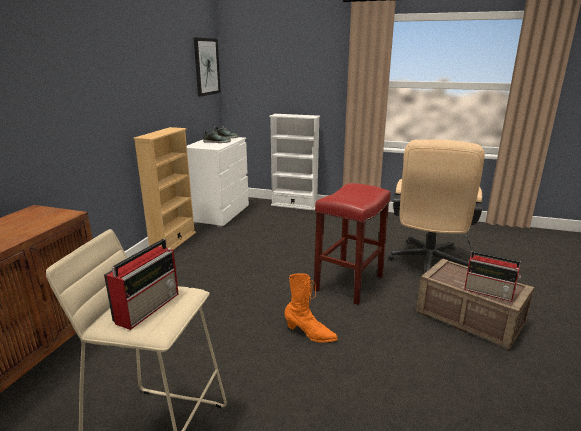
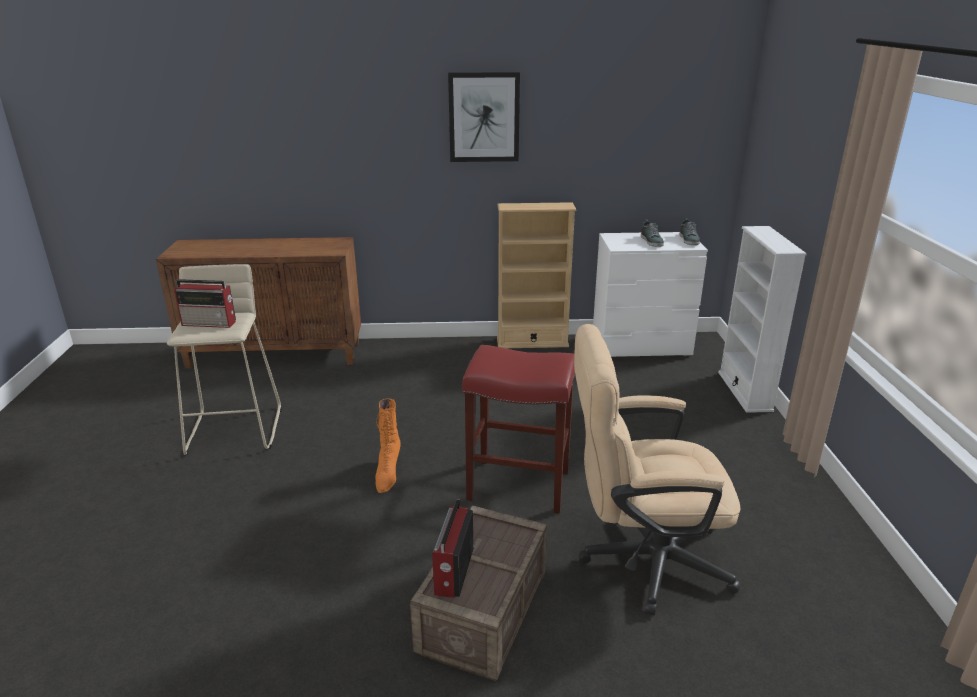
camera: 70 degrees right, 5 degrees up
picture [194,38,221,97] -> picture moved to [448,72,520,162]

